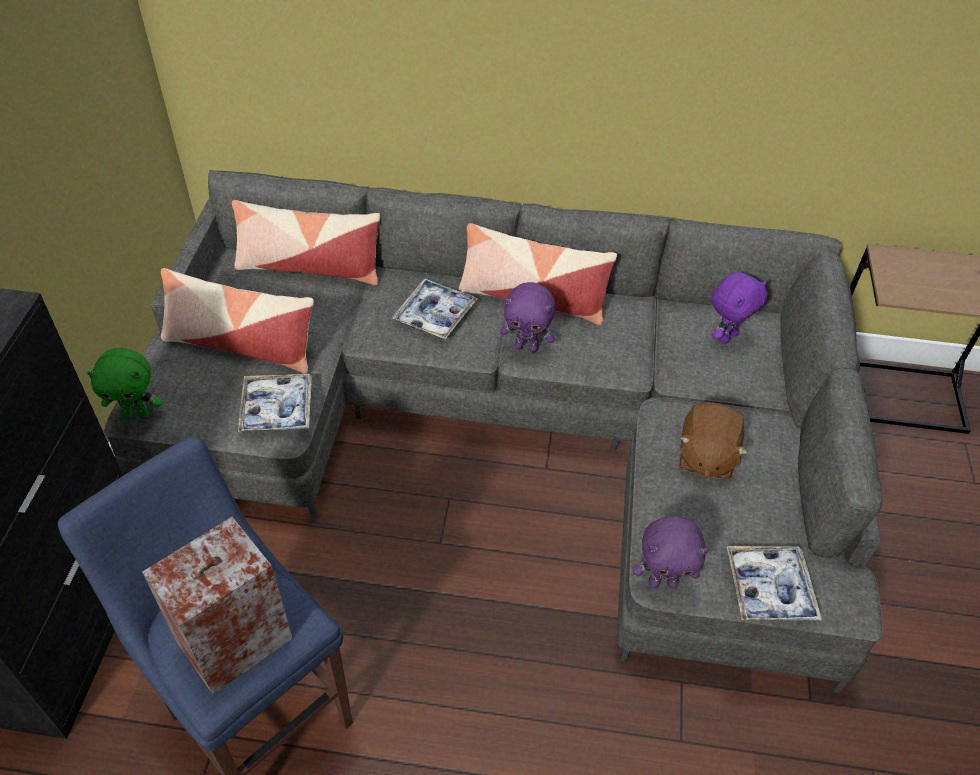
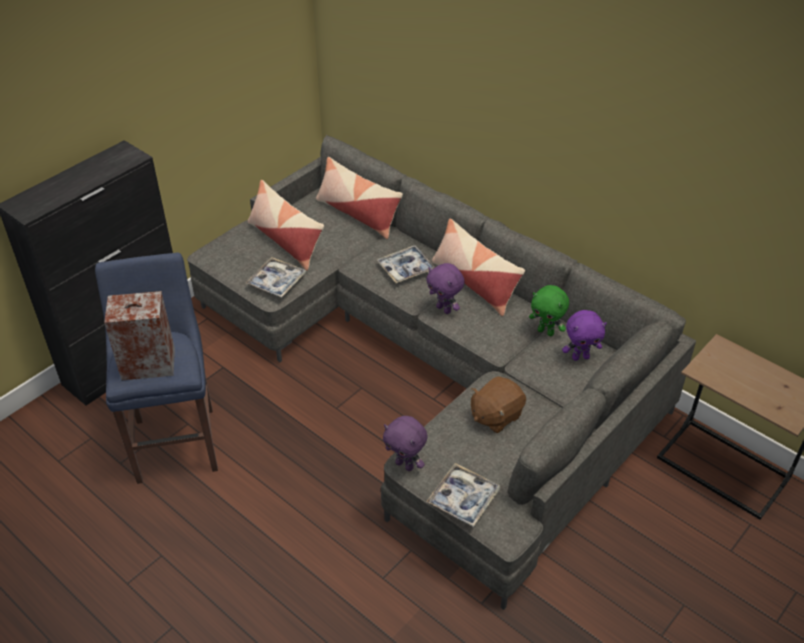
camera: 35 degrees right, 5 degrees down
green plush toy [86,348,162,419] -> green plush toy moved to [529,285,569,336]

